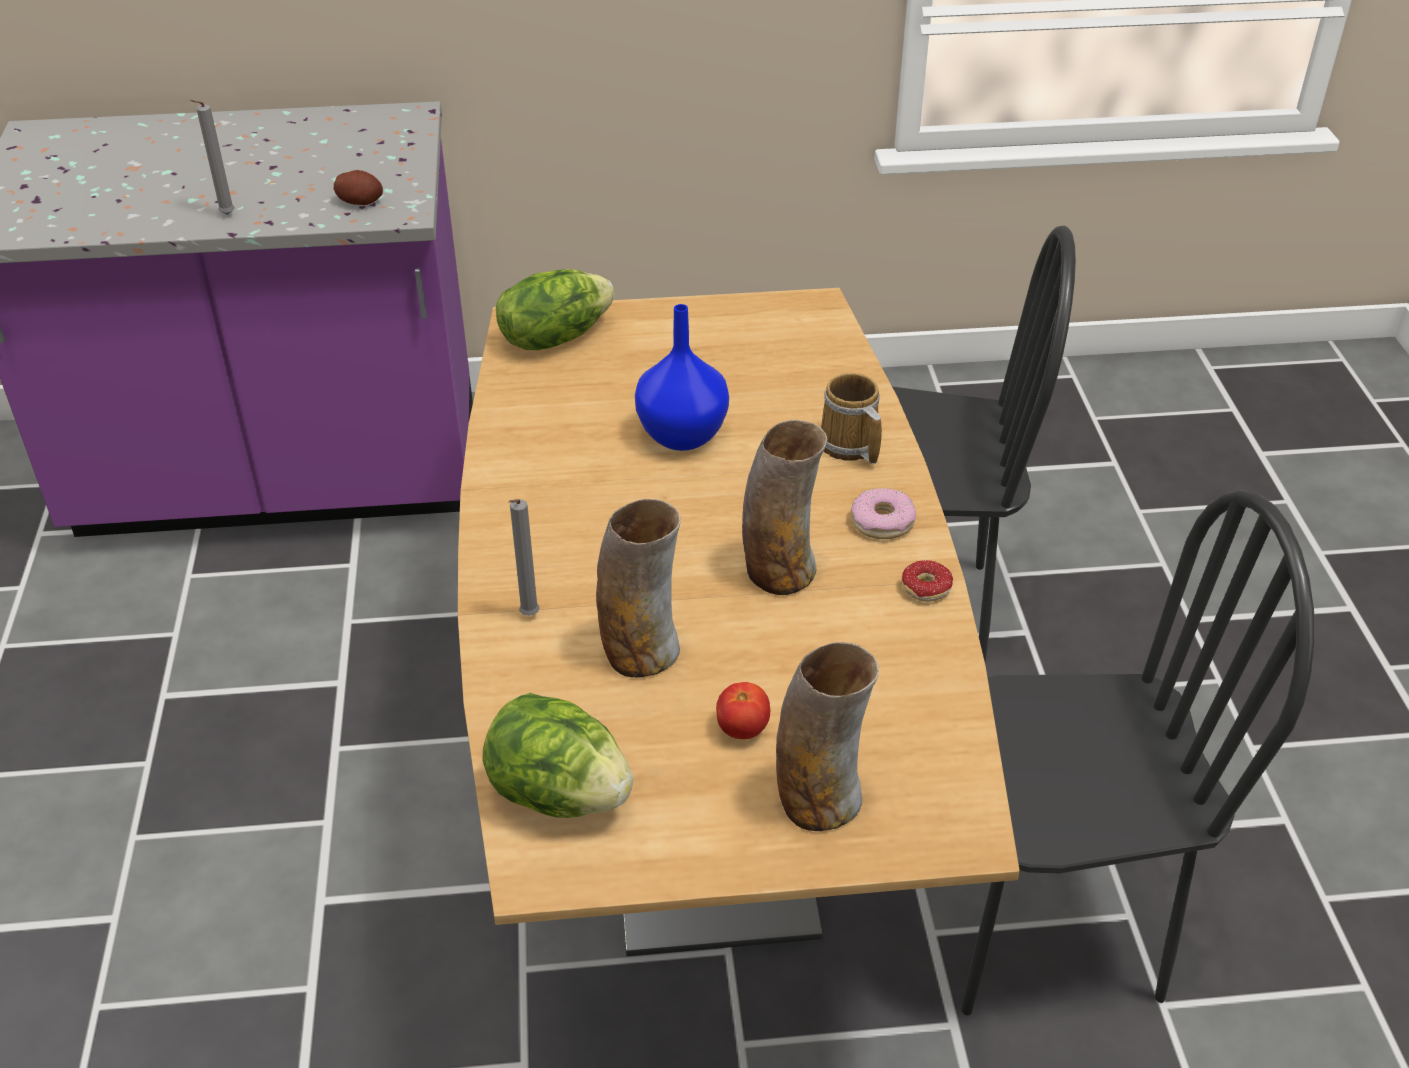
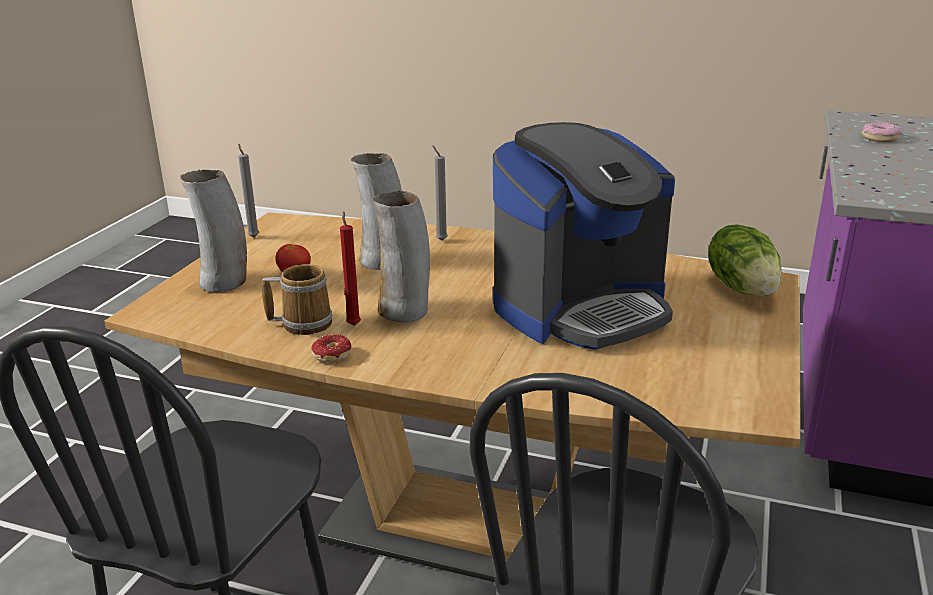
camera: 115 degrees right, 15 degrees down
grey candle [190,100,235,215] -> grey candle moved to [238,143,259,238]
potato [334,170,383,205] -> none
lettuce [482,693,633,818] -> none
blue vase [635,304,729,451] -> coffee machine [493,122,675,350]
mug [820,373,882,464] -> mug moved to [262,264,332,335]
donut [851,488,916,539] -> donut moved to [862,122,902,142]
none -> red candle [340,211,361,326]

